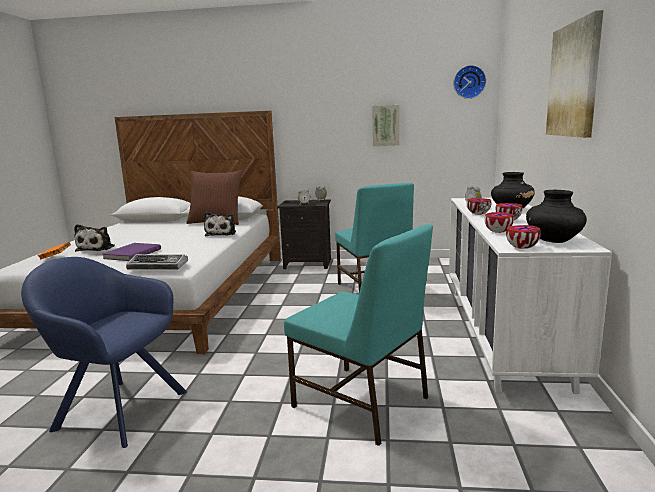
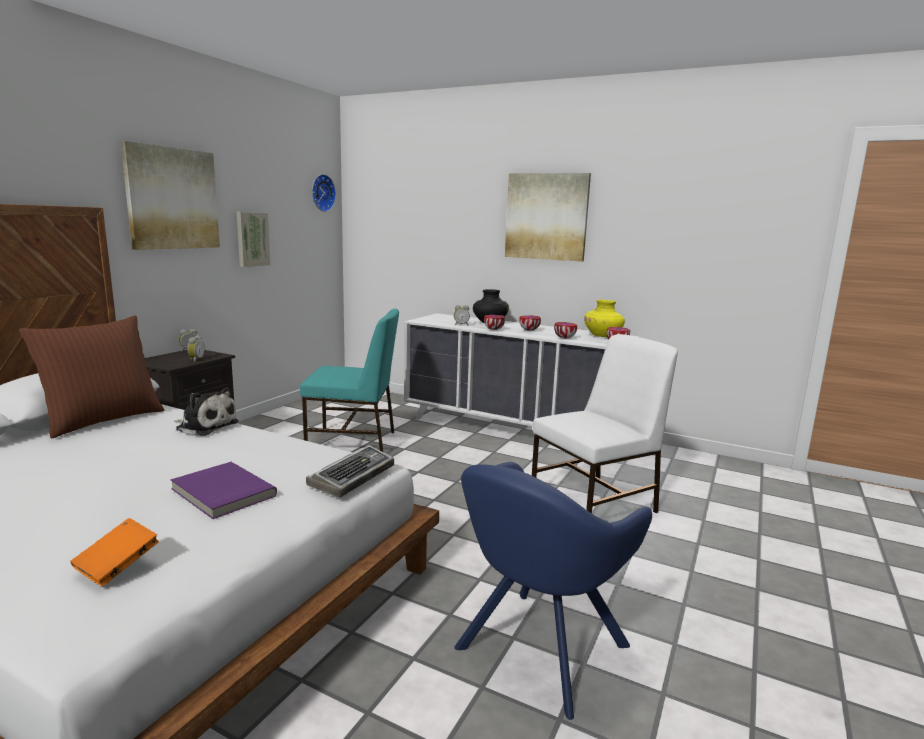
camera: 70 degrees left, 0 degrees up
plush toy [74,224,115,252] -> none
turquoise chair [284,224,433,446] -> white chair [532,334,678,514]
black vase [526,190,587,243] -> yellow vase [584,300,625,337]
none -> picture [121,141,220,250]

